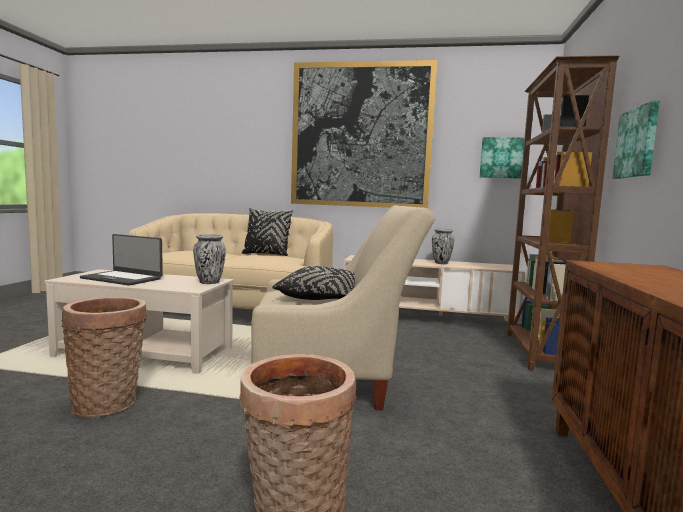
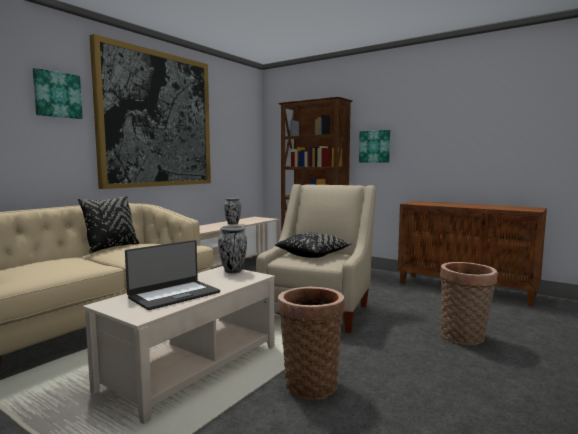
camera: 65 degrees left, 0 degrees up
picture [480,137,524,179] -> picture moved to [33,68,83,119]

